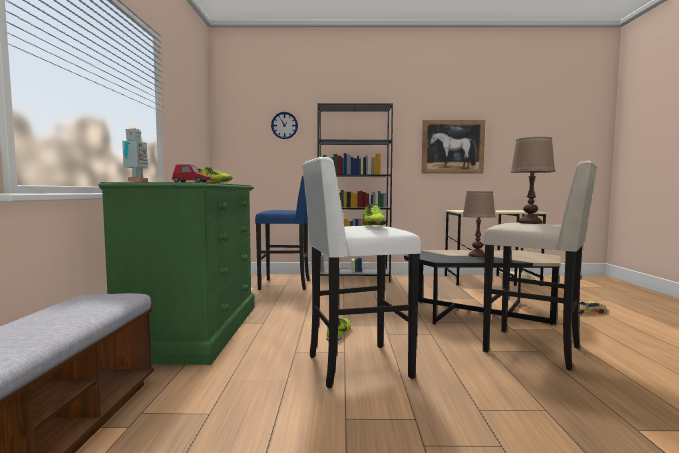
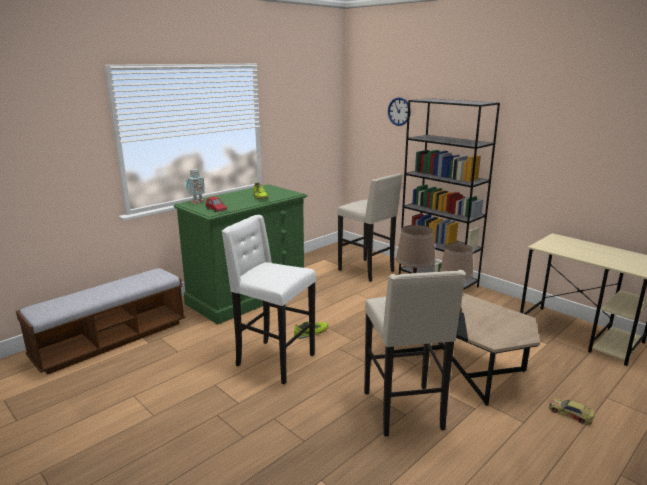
camera: 45 degrees right, 15 degrees up
blue stool [255,176,309,290] -> beige stool [337,173,402,282]
shoe [363,204,386,225] -> none
picture [422,120,485,174] -> none

